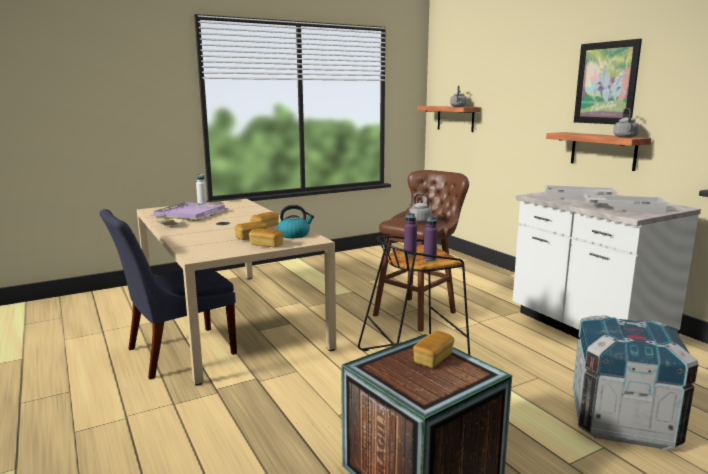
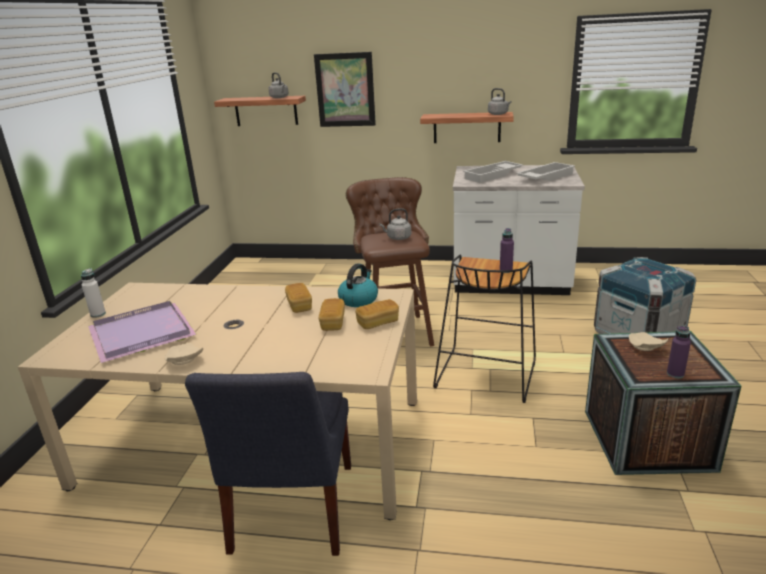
camera: 50 degrees left, 10 degrees up
purple bottle [404,213,417,257] -> purple bottle moved to [667,326,691,379]
bread [413,331,454,368] -> beige plate [629,332,668,351]
picture [574,39,642,124] -> picture moved to [314,52,376,127]

